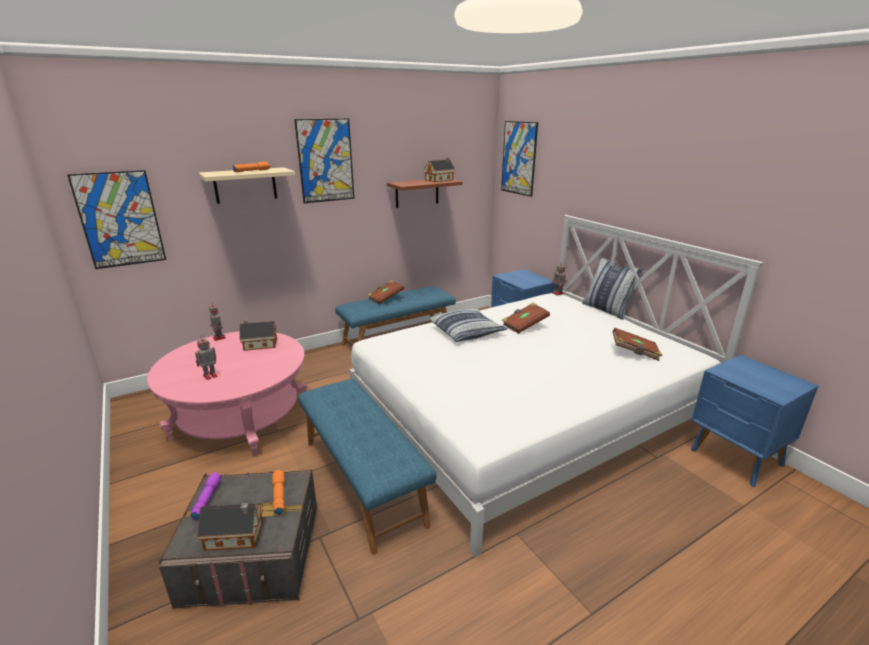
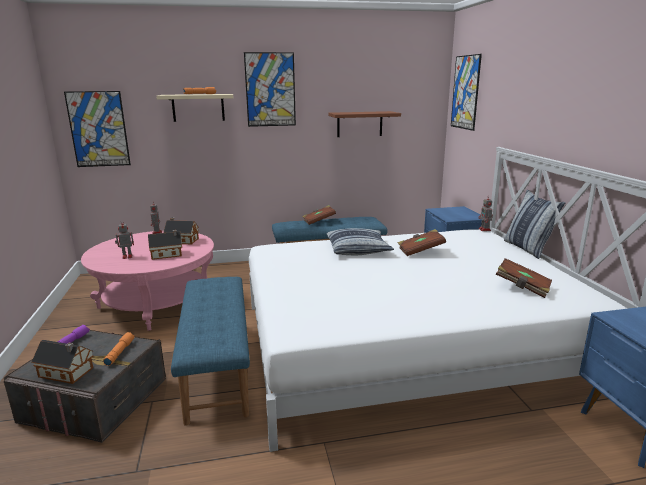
camera: 20 degrees right, 5 degrees down
toy house [424,158,455,182] -> toy house moved to [148,230,182,260]

